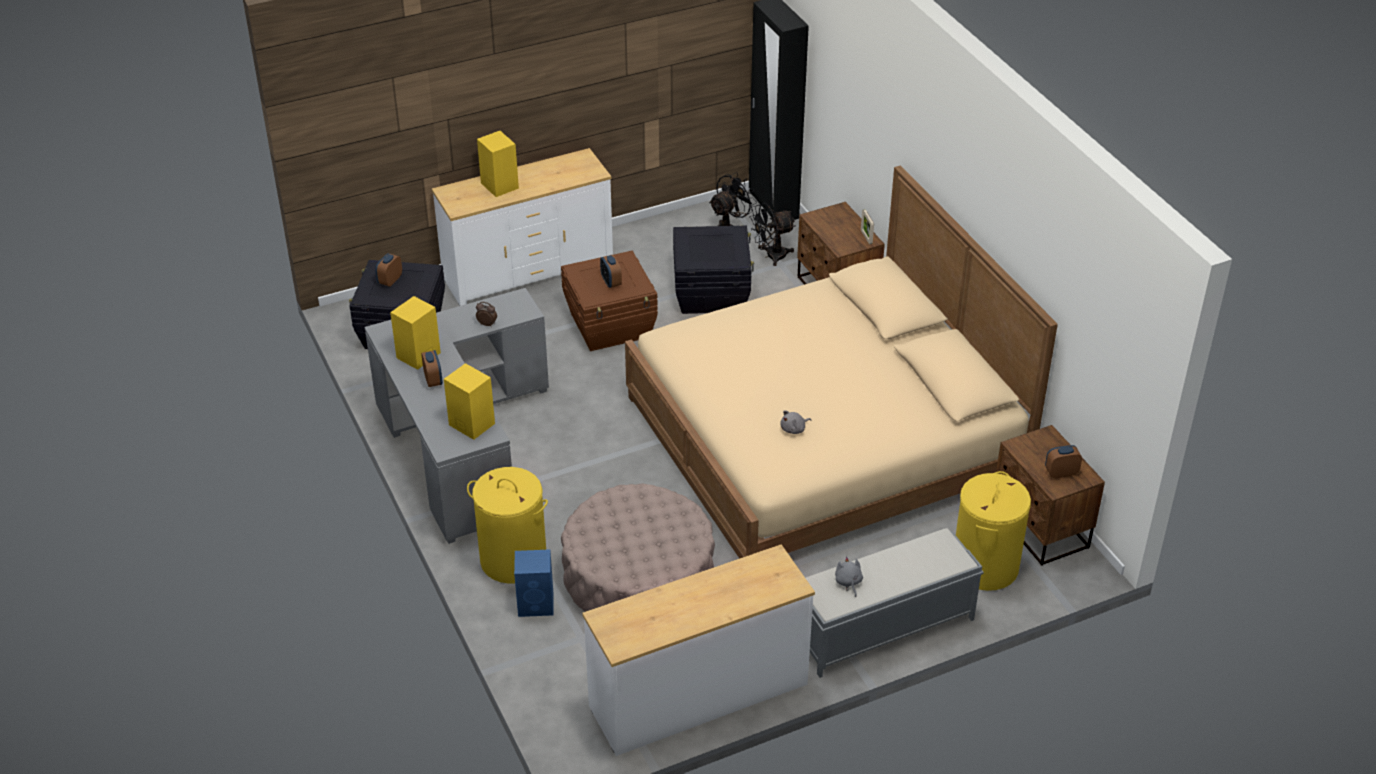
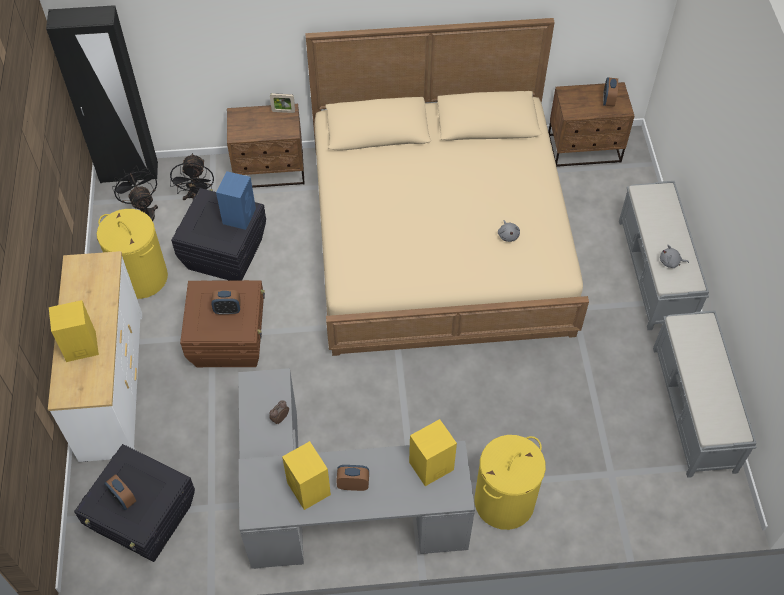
camera: 70 degrees left, 15 degrees up
blue speaker [514,549,553,617] -> blue speaker moved to [216,171,256,230]
beige ottoman [561,484,715,612] -> none
white dresser [582,544,815,756] -> grey bench [653,310,757,478]
yellow laundry basket [956,471,1031,591] -> yellow laundry basket moved to [97,209,168,299]

